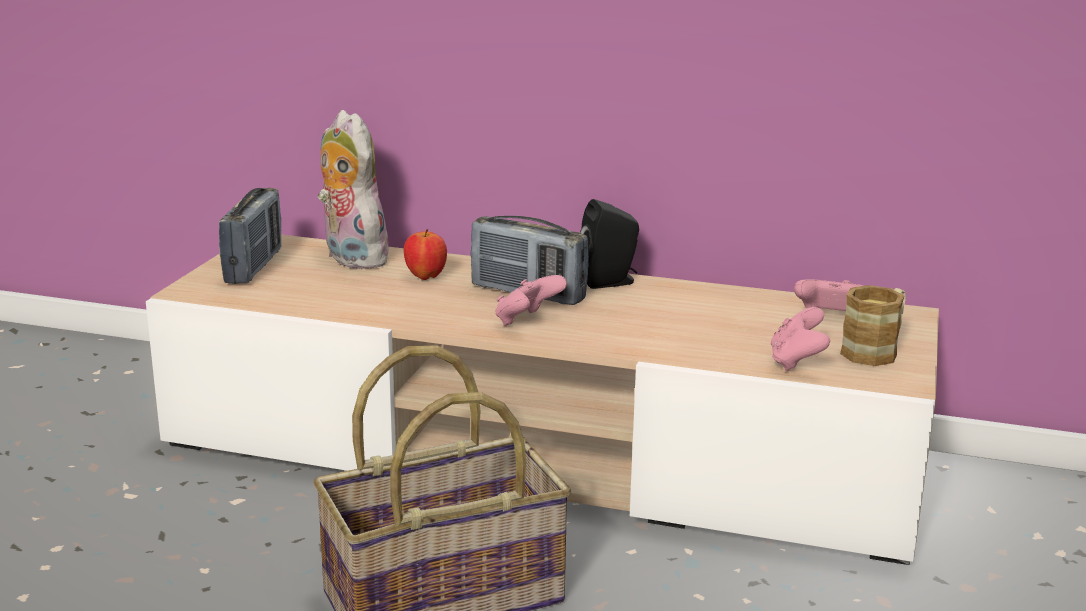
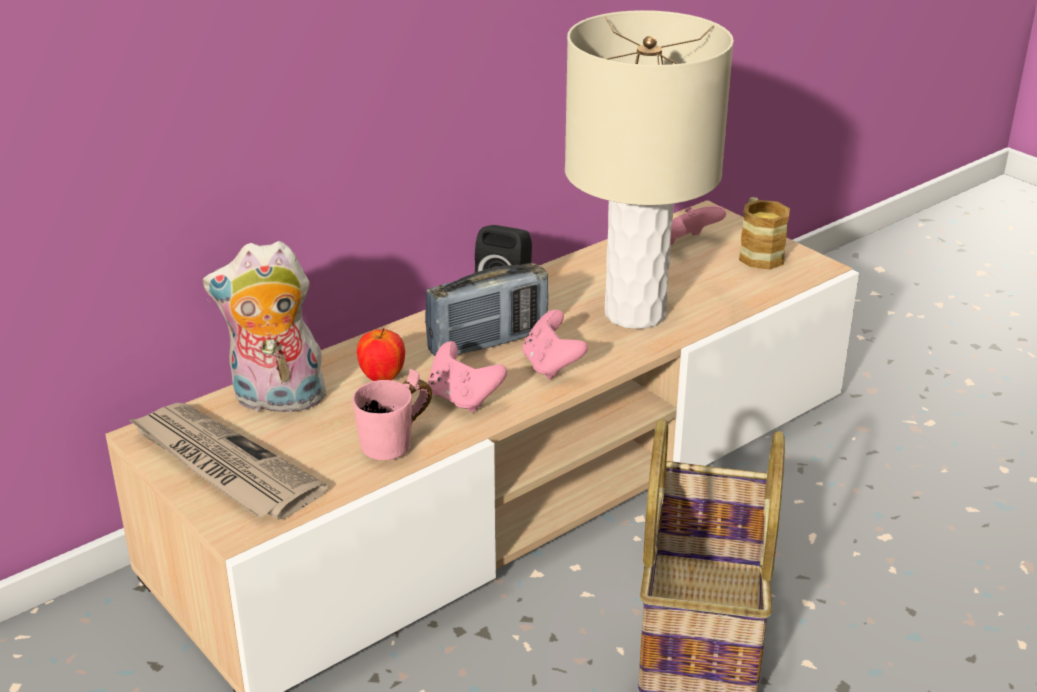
camera: 55 degrees left, 10 degrees up
radio [219,188,281,284] -> newspaper [128,403,328,520]
pink game controller [771,307,830,371] -> pink game controller moved to [428,341,507,413]
none -> pink mug [353,369,432,460]
none -> beige table lamp [565,10,734,329]

